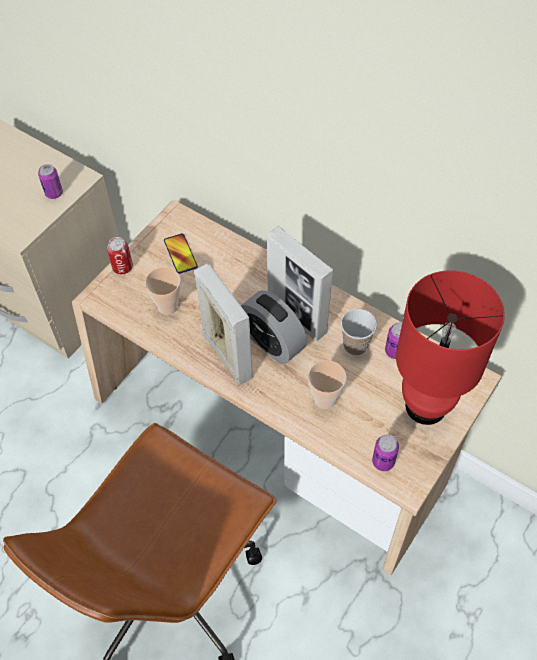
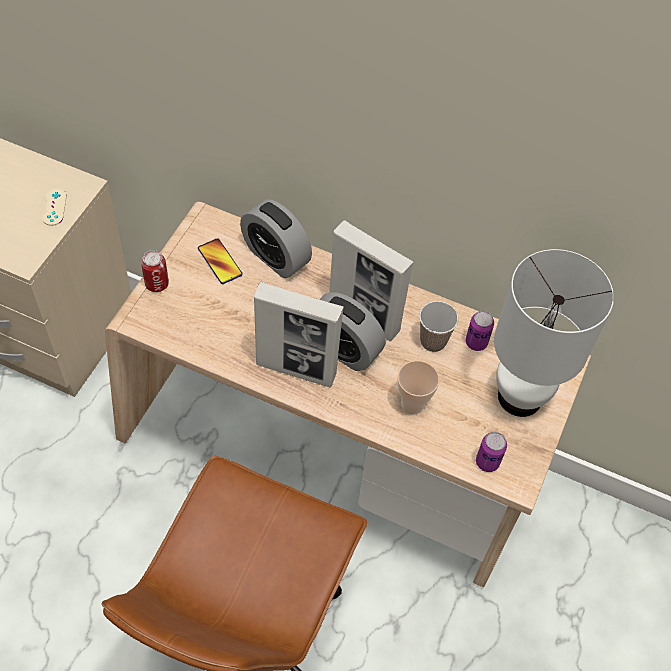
camera: 15 degrees left, 0 degrees up
can [38,164,63,199] -> beige game controller [42,188,67,226]
cup [145,267,181,315] -> none
picture frame [194,264,253,385] -> picture frame turned 150 degrees clockwise [254,282,344,387]
red table lamp [396,270,505,425] -> white table lamp [494,249,614,417]
none -> alarm clock [240,199,312,278]

